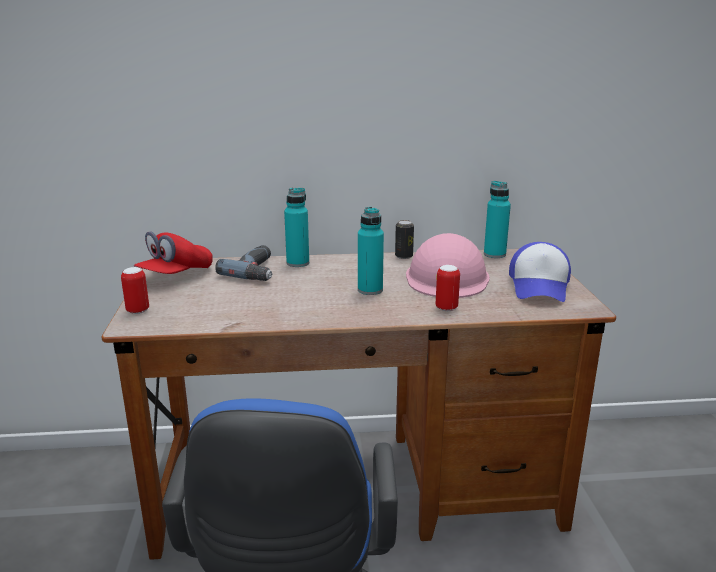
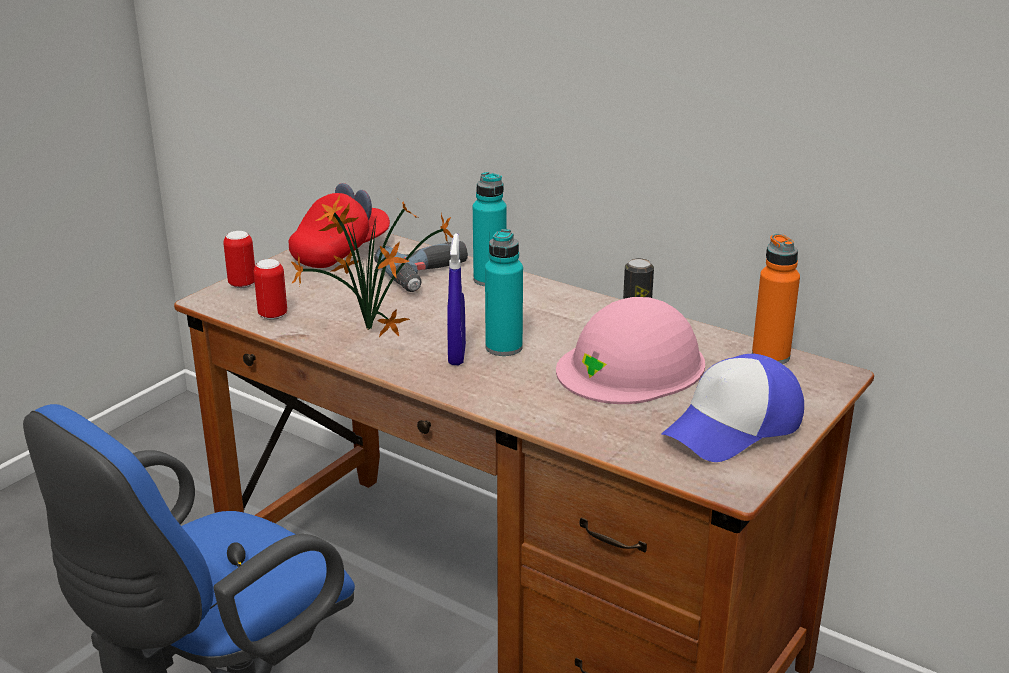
camera: 40 degrees right, 5 degrees up
red cap [134,231,213,274] -> red cap turned 150 degrees clockwise [289,183,390,268]
can [436,265,460,311] -> can moved to [254,259,287,320]
turquoise bottle [484,181,511,258] -> orange bottle [752,234,800,364]
none -> potted plant [291,194,453,337]
none -> blue spray bottle [447,234,466,365]

